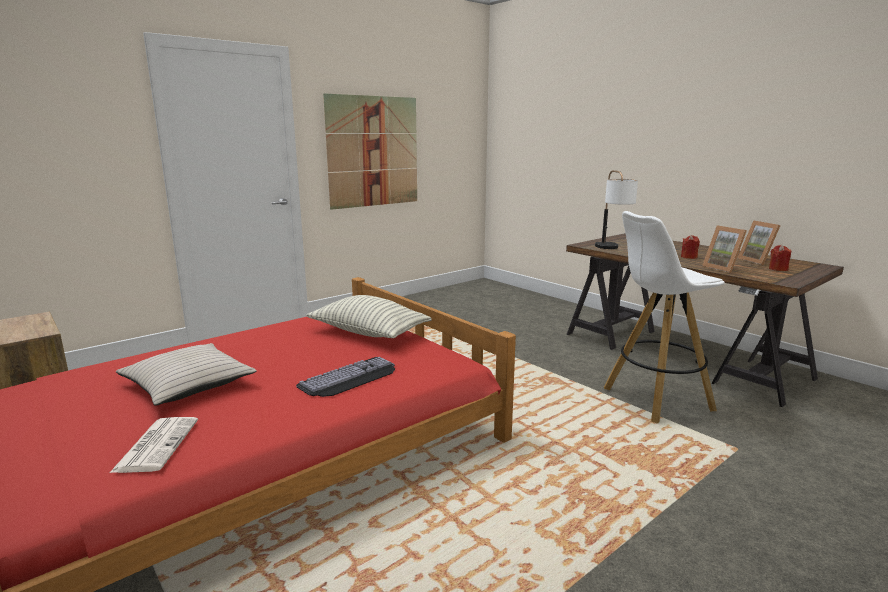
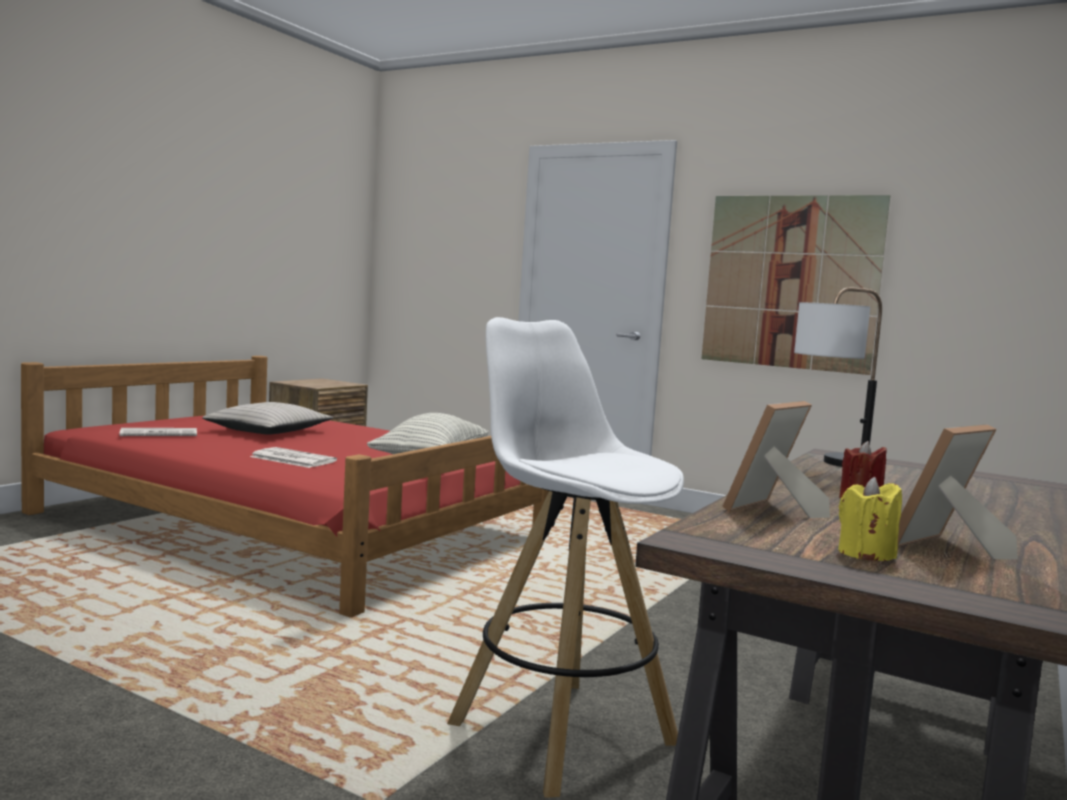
camera: 70 degrees right, 10 degrees down
keyboard [296,357,395,397] -> newspaper [250,447,337,468]
red candle [769,245,791,271] -> yellow candle [838,477,902,561]

